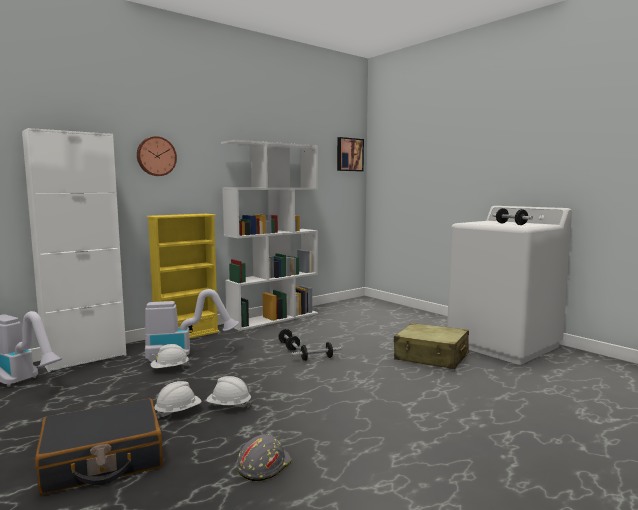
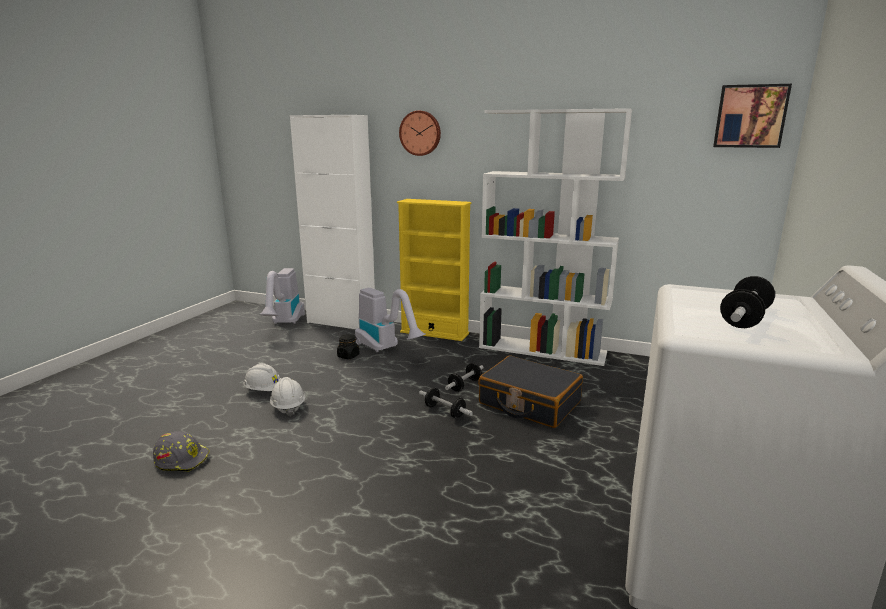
camera: 60 degrees right, 10 degrees up
black suitcase [35,398,163,494] -> black suitcase moved to [478,355,583,428]
white hard hat [151,344,189,368] -> black jar [337,334,360,359]
beige suitcase [394,323,469,369] -> none

